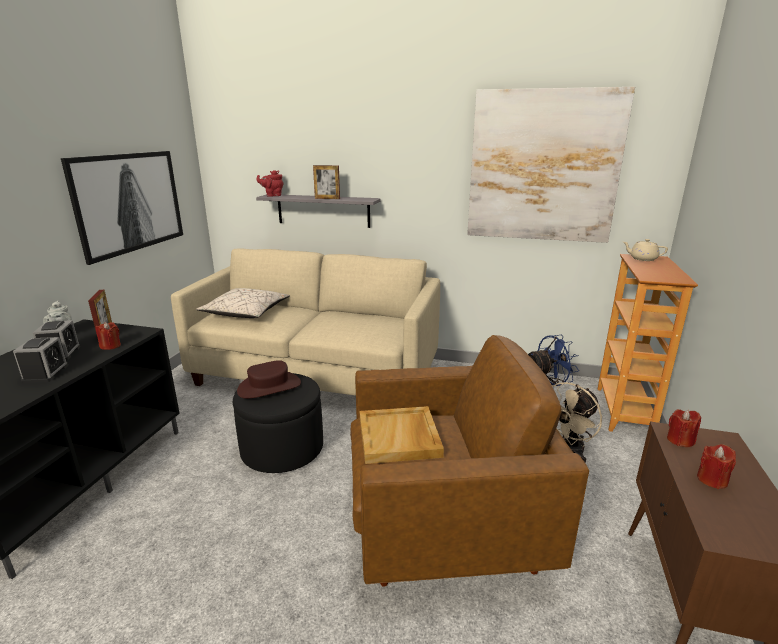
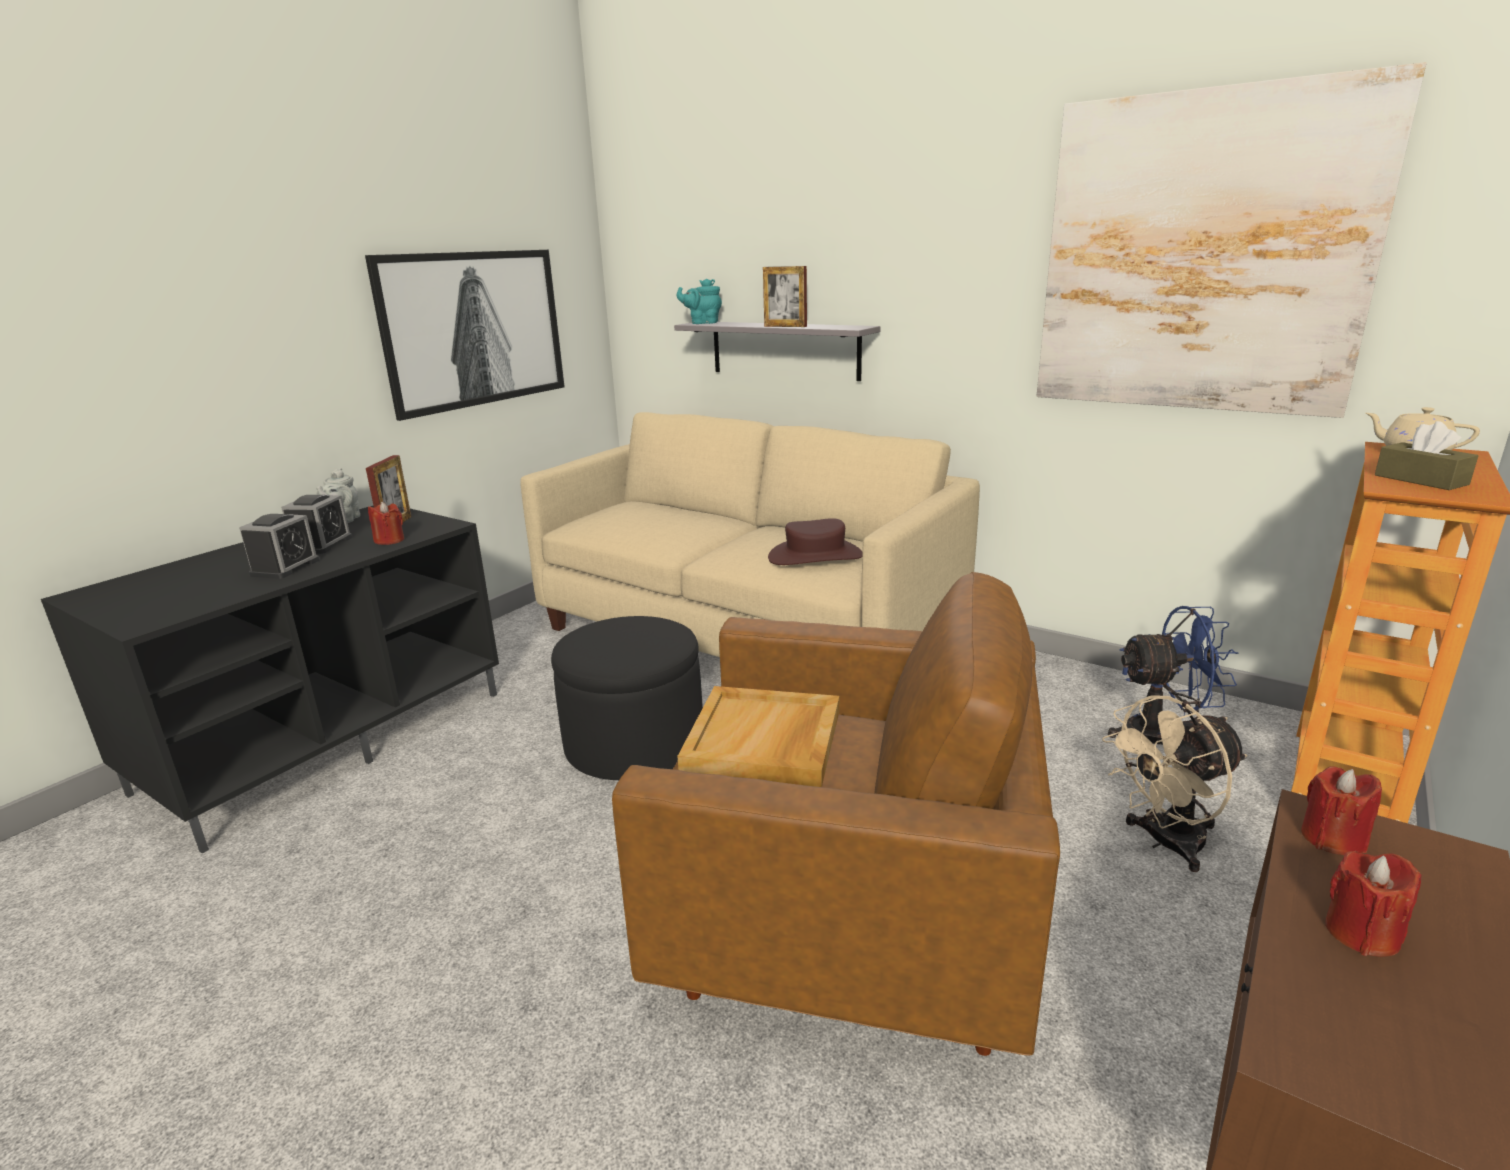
camera: 20 degrees right, 0 degrees up
beige pillow [196,288,290,318] -> none
brown hat [237,360,301,399] -> brown hat moved to [768,518,862,565]
red teapot [256,170,283,197] -> turquoise teapot [676,279,722,324]
none -> brown tissue box [1375,421,1478,490]

